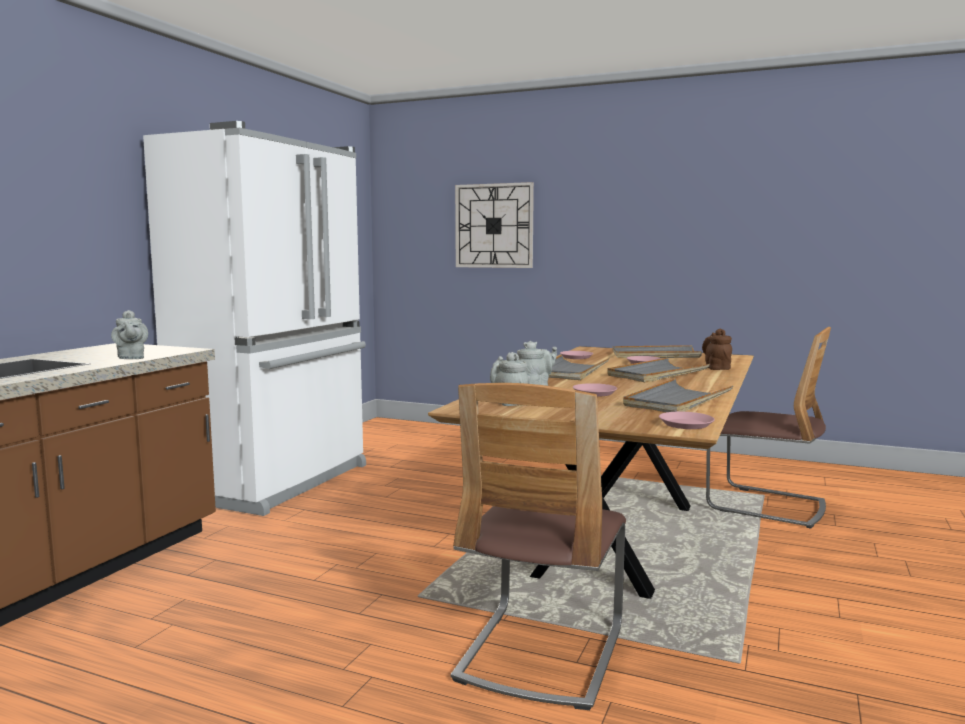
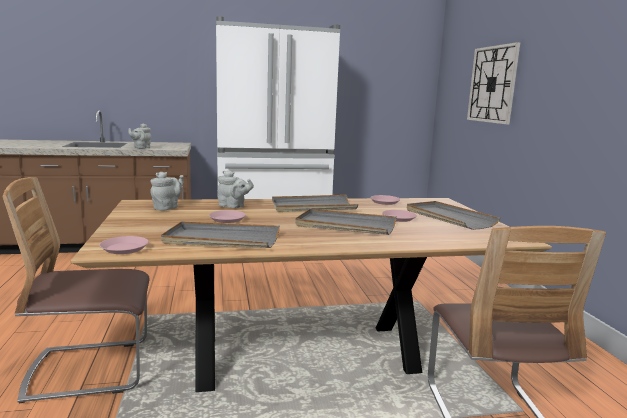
camera: 55 degrees right, 5 degrees up
brown teapot [702,329,732,370] -> none

